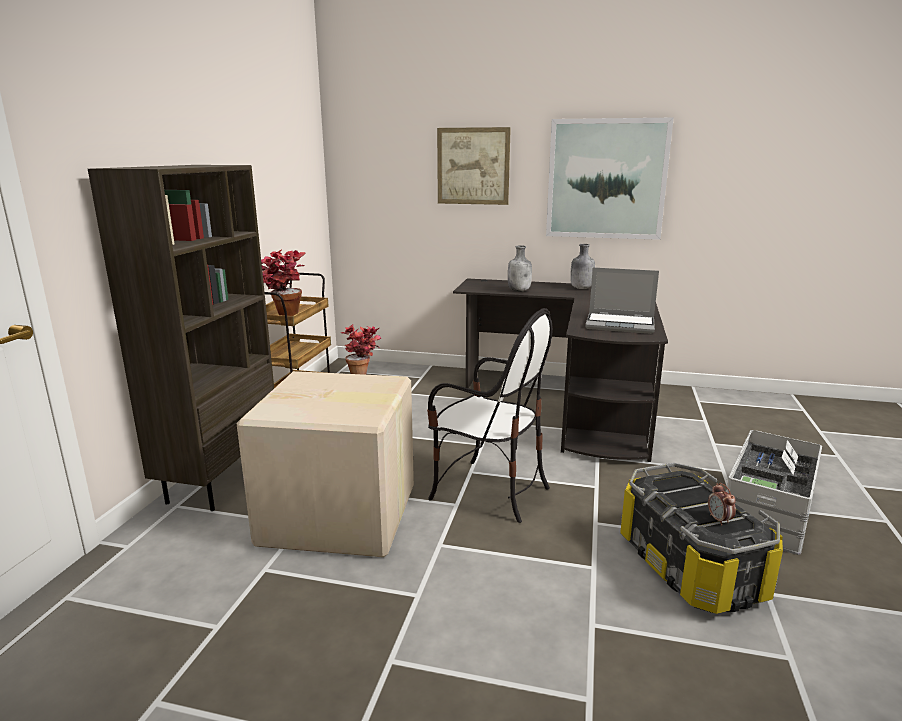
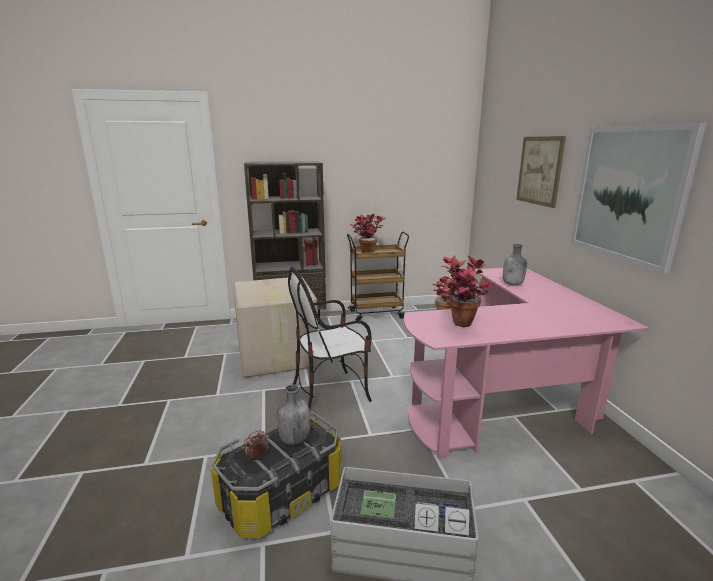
camera: 65 degrees right, 0 degrees up
chair [427,308,553,523] -> chair turned 60 degrees clockwise [288,267,372,410]
black desk [453,278,668,462] -> pink desk [404,268,649,459]
grey bottle [570,244,595,289] -> grey bottle moved to [277,385,310,445]
laptop [585,267,659,334] -> potted plant [441,255,492,327]

